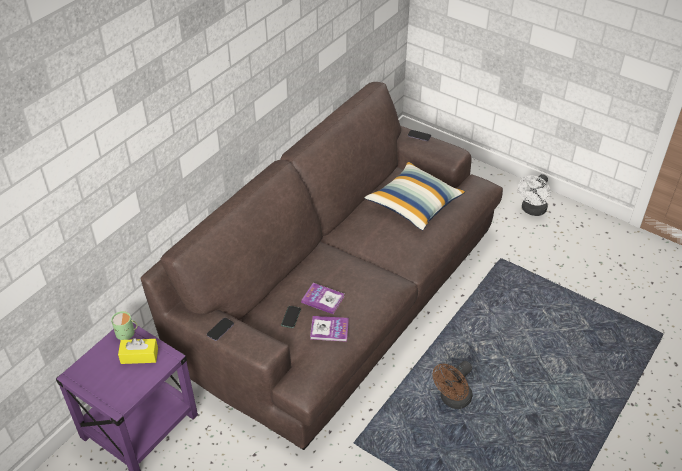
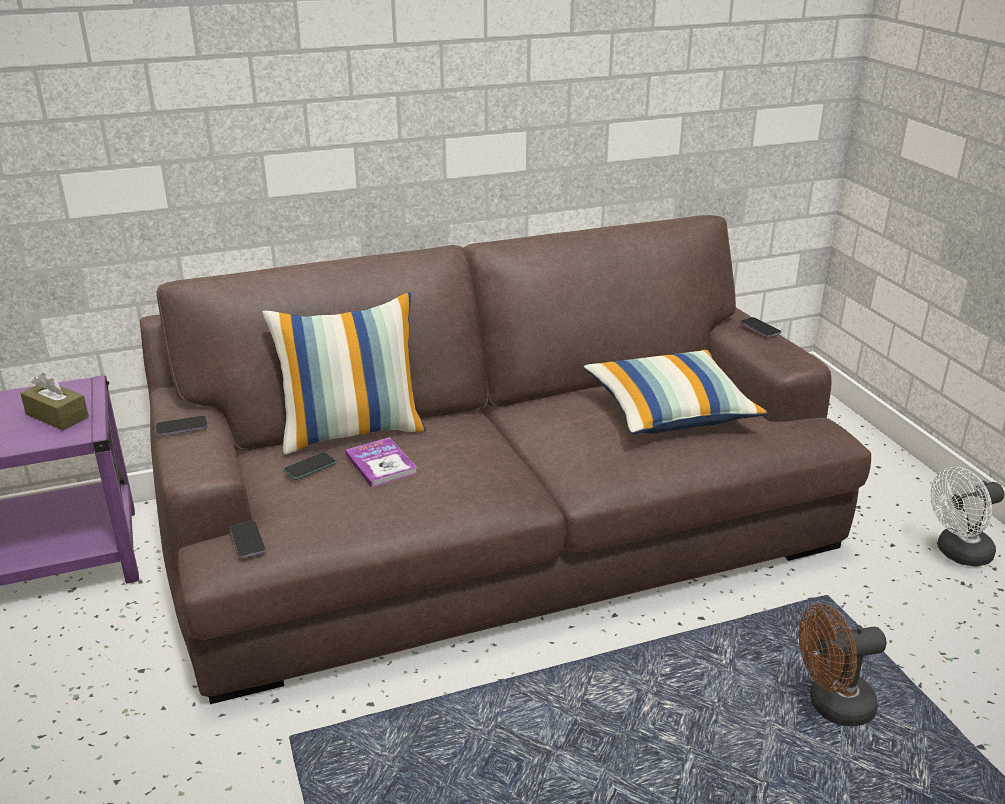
camera: 35 degrees right, 15 degrees down
green mug [111,311,138,340] -> none
yellow tissue box [118,338,158,364] -> brown tissue box [20,373,89,430]
book [310,316,349,342] -> none
brown fan [433,361,472,409] -> brown fan moved to [799,604,887,726]
none -> phone [229,520,266,558]
none -> pillow [263,292,426,455]

